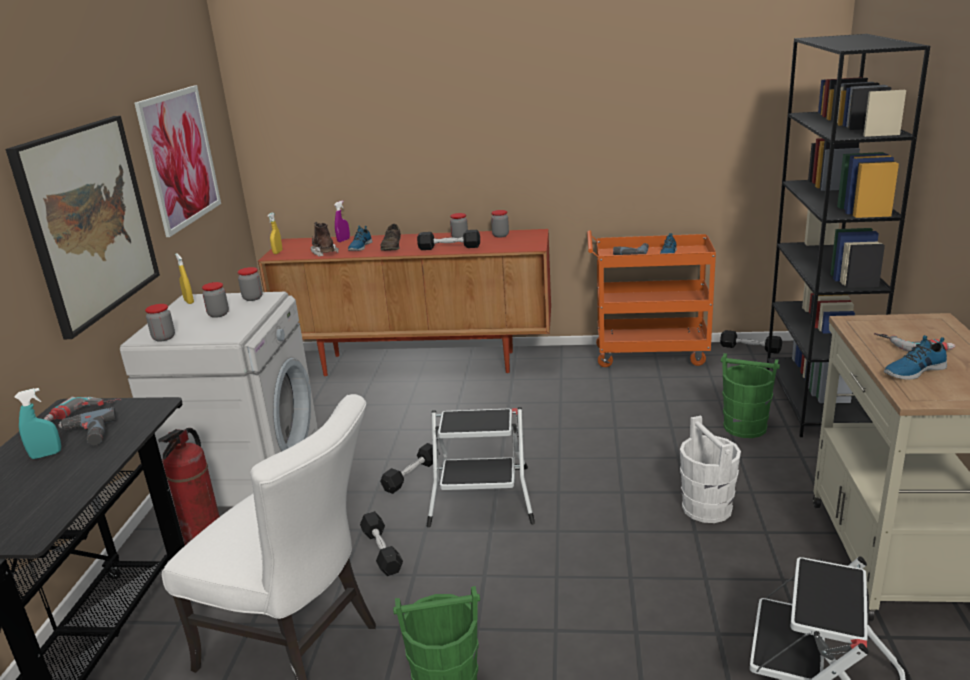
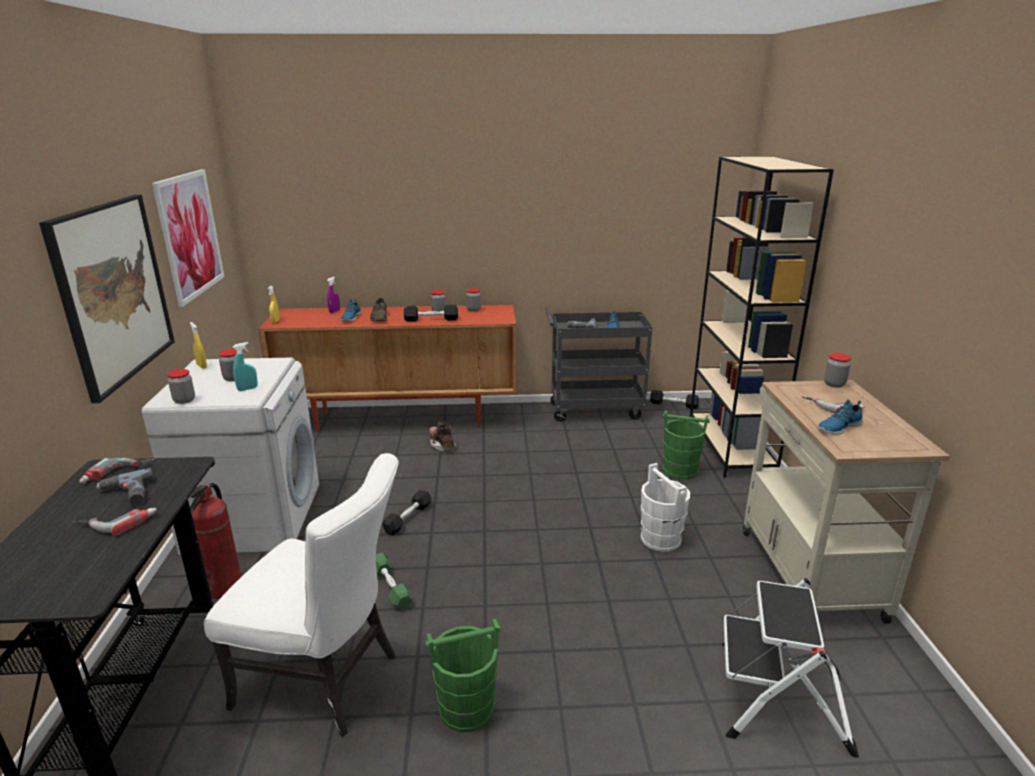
camera: 10 degrees left, 0 degrees up
turquoise spray bottle [14,388,61,459] -> turquoise spray bottle moved to [233,342,258,391]
jar [238,267,263,301] -> jar moved to [824,353,851,388]
brown boot [311,222,339,257] -> brown boot moved to [428,421,456,451]
black dumbbell [360,511,403,576] -> green dumbbell [376,552,413,610]
step ladder [427,407,535,527] -> none
orange cart [587,230,716,367] -> grey cart [545,307,652,421]
black bookcase [766,34,930,437] -> beige bookcase [690,156,834,478]
none -> power drill [72,508,157,536]

